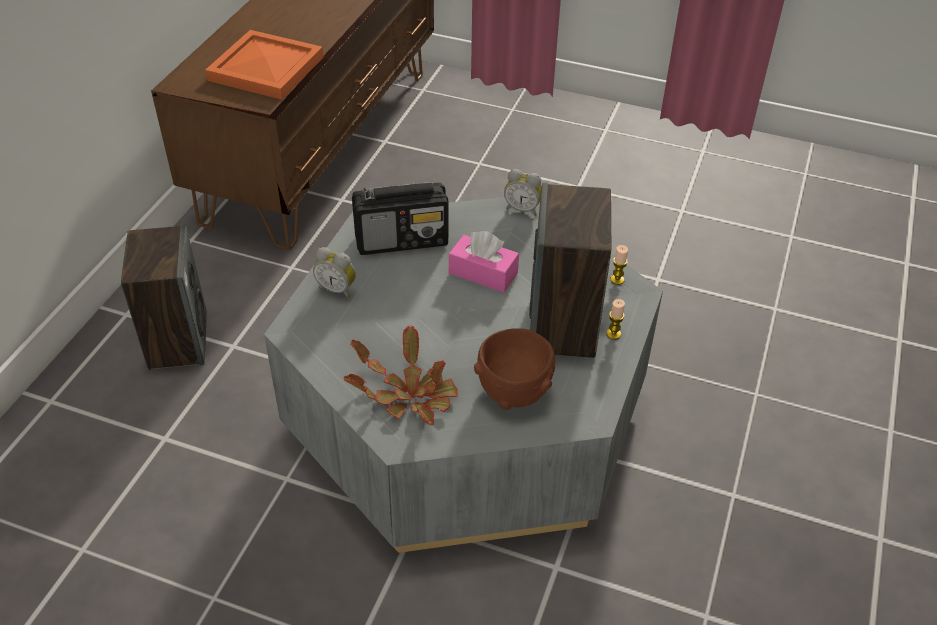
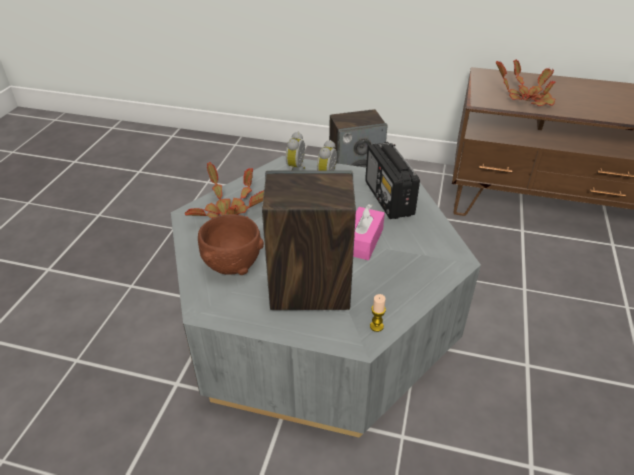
camera: 85 degrees right, 5 degrees down
orange tray [205,30,324,100] -> potted plant [496,59,555,106]
alarm clock [504,169,542,216] -> alarm clock moved to [286,132,305,171]
candle [606,299,625,340] -> none

